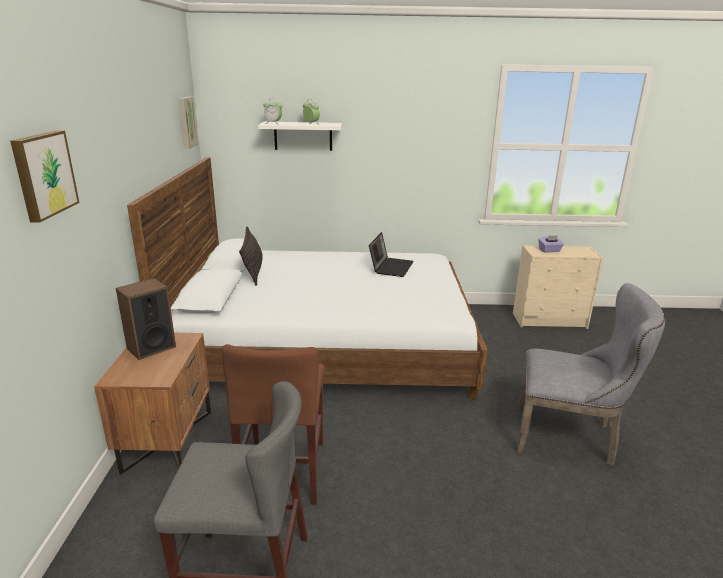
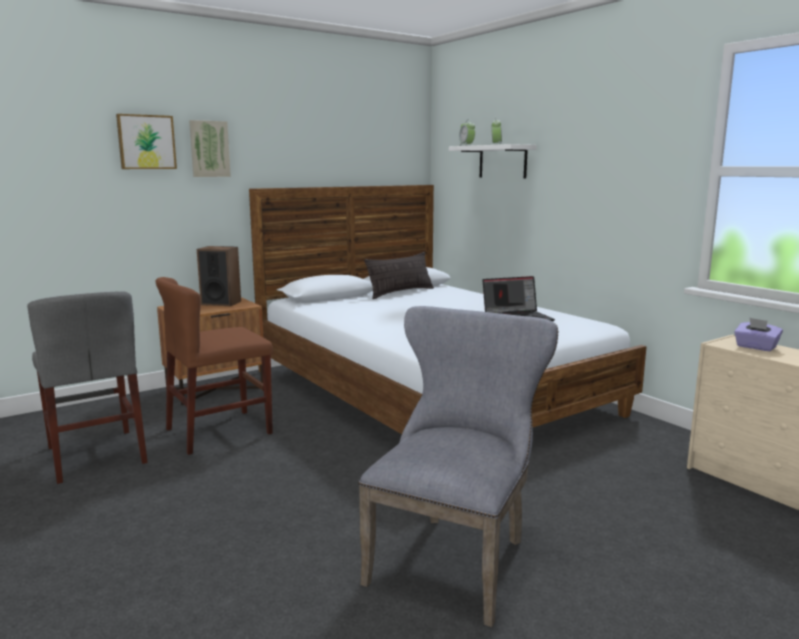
camera: 55 degrees right, 10 degrees down
picture [179,97,198,149] -> picture moved to [189,120,231,177]
grey chair [516,283,665,466] -> grey chair turned 135 degrees counterclockwise [358,306,558,627]

